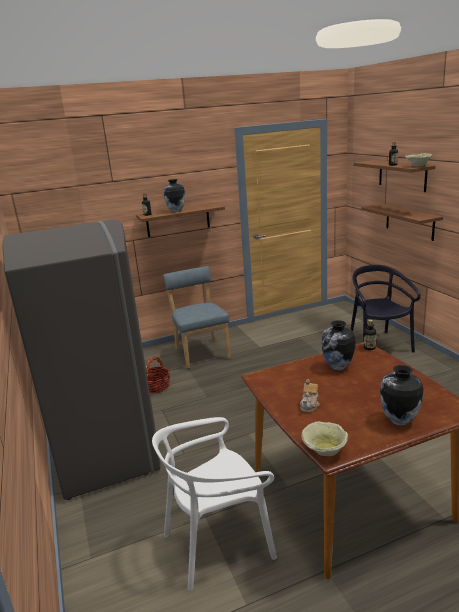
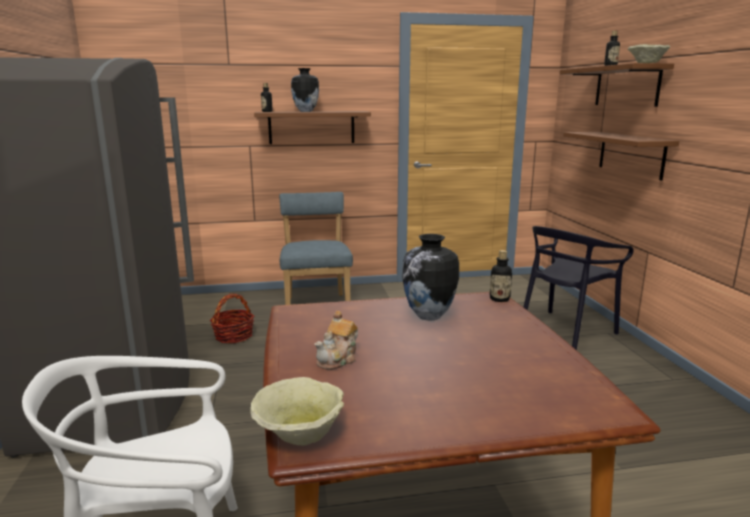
camera: 10 degrees right, 5 degrees down
black chair [350,265,421,353] -> black chair turned 135 degrees counterclockwise [524,226,634,350]
vase [380,365,423,426] -> none

